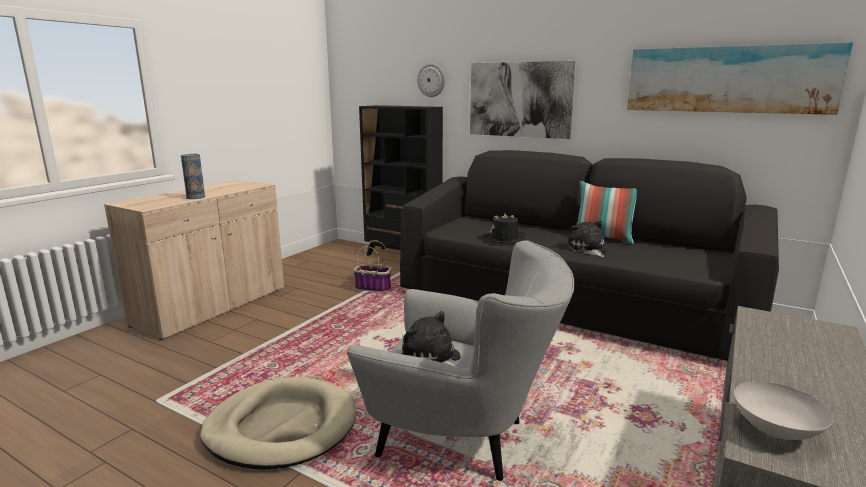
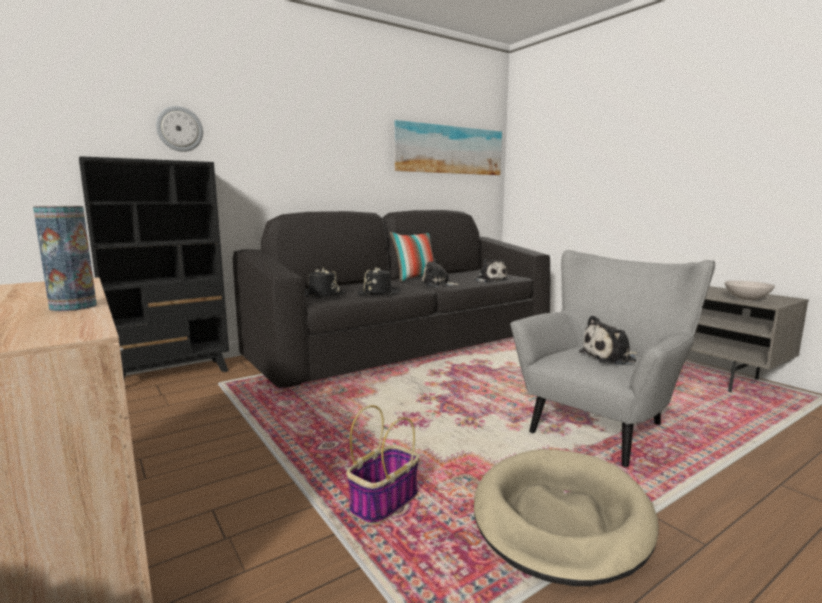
camera: 65 degrees left, 5 degrees down
basket [354,240,391,292] -> basket moved to [346,405,419,525]
picture [470,61,576,139] -> none
none -> black hat [305,268,346,298]
none -> plush toy [474,259,508,282]

